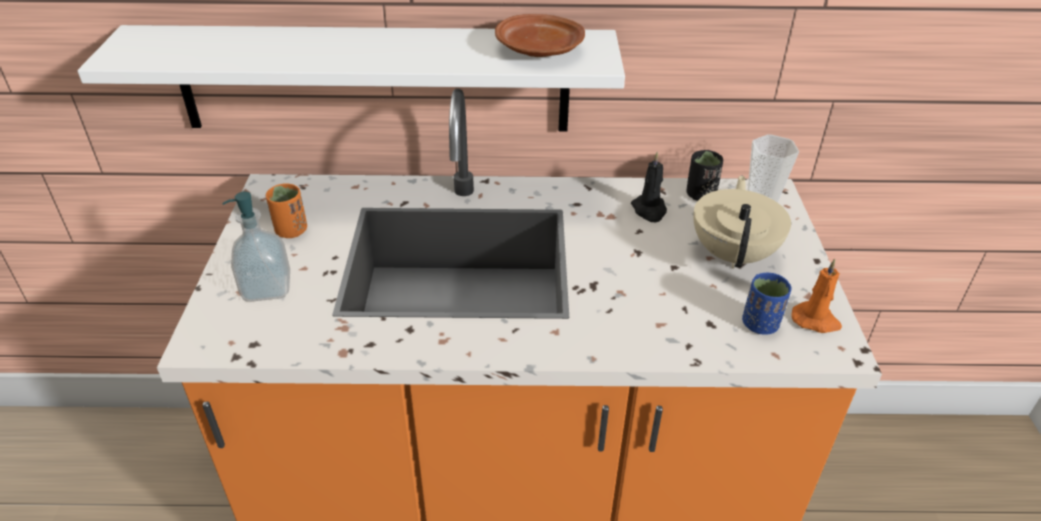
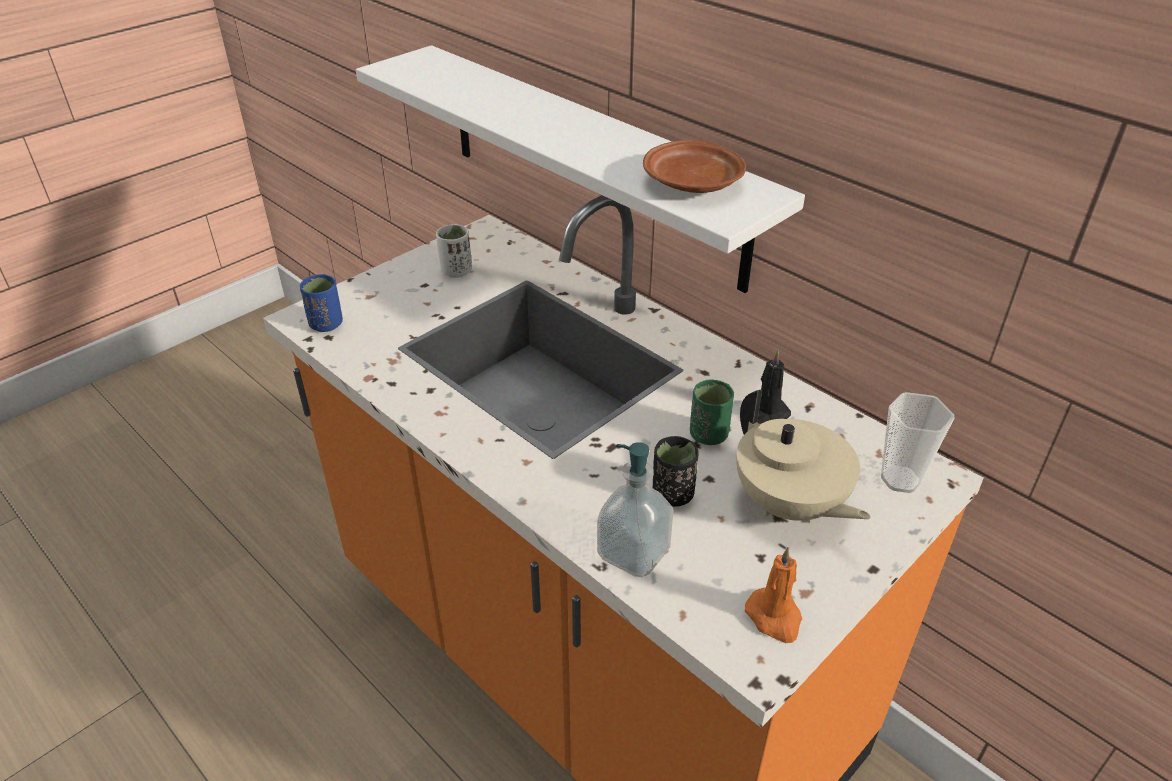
camera: 45 degrees right, 0 degrees up
soap dispenser [223,192,290,302] -> soap dispenser moved to [597,442,674,577]
orange cup [266,183,307,238] -> white cup [436,224,472,278]
black cup [687,150,723,201] -> black cup moved to [653,436,699,507]
beige teapot [693,176,791,269] -> beige teapot turned 90 degrees clockwise [736,390,870,523]
blue cup [742,273,792,335] -> blue cup moved to [300,274,343,332]
none -> green cup [690,380,734,445]

